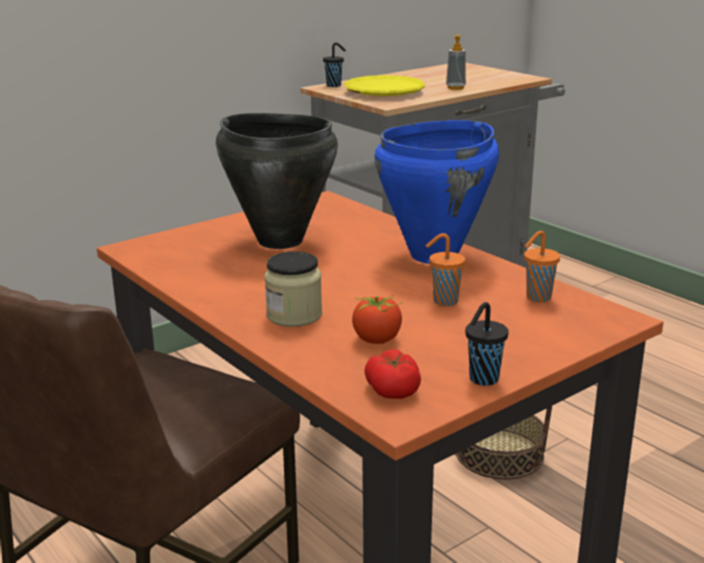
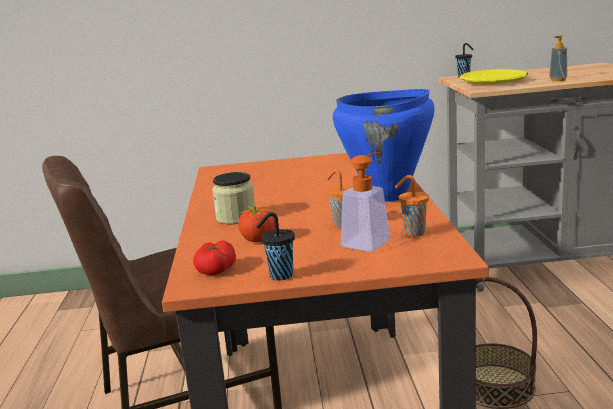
camera: 35 degrees right, 5 degrees down
black cooking pot [216,113,338,249] -> none
none -> soap dispenser [341,152,390,252]

